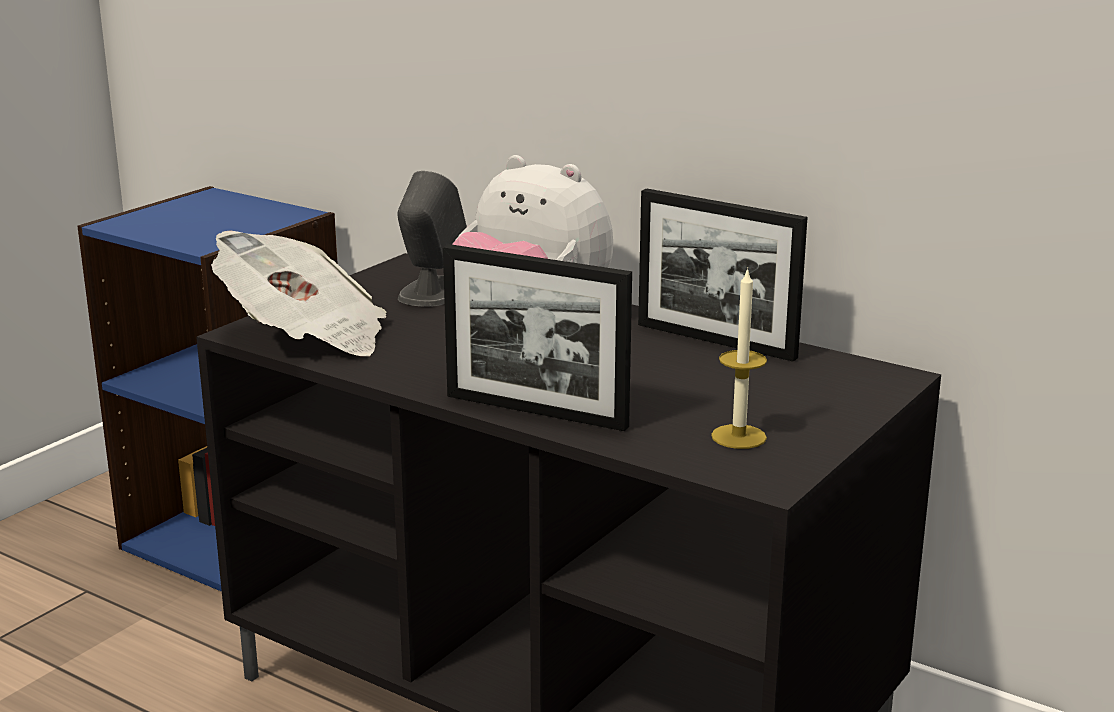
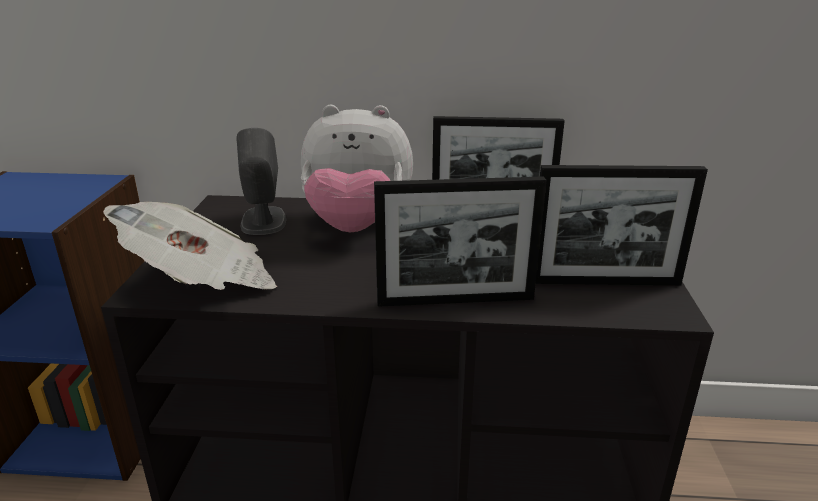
camera: 30 degrees left, 5 degrees up
candle [711,268,767,449] -> picture frame [536,165,708,285]

